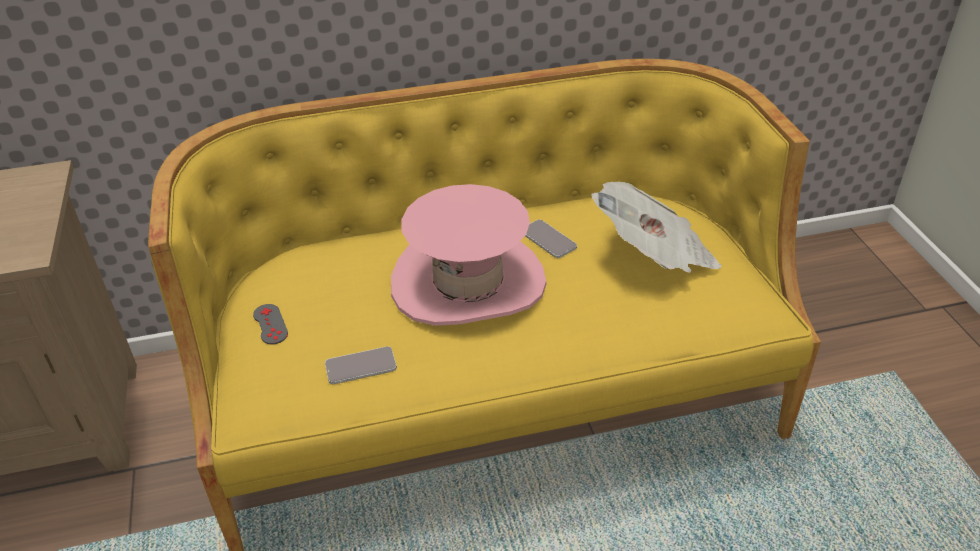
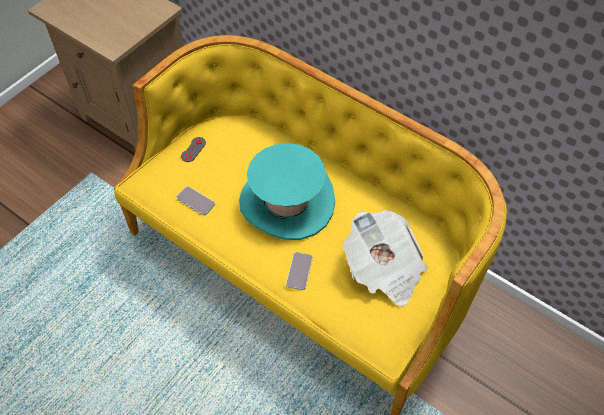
camera: 50 degrees right, 15 degrees up
pink hat [391,184,547,326] -> turquoise hat [239,143,335,240]
phone [525,220,577,258] -> phone moved to [286,252,313,290]

